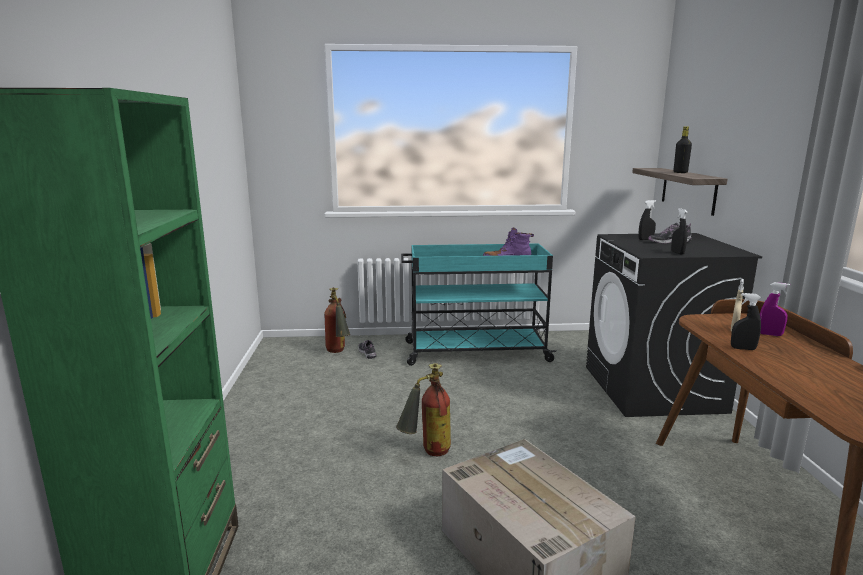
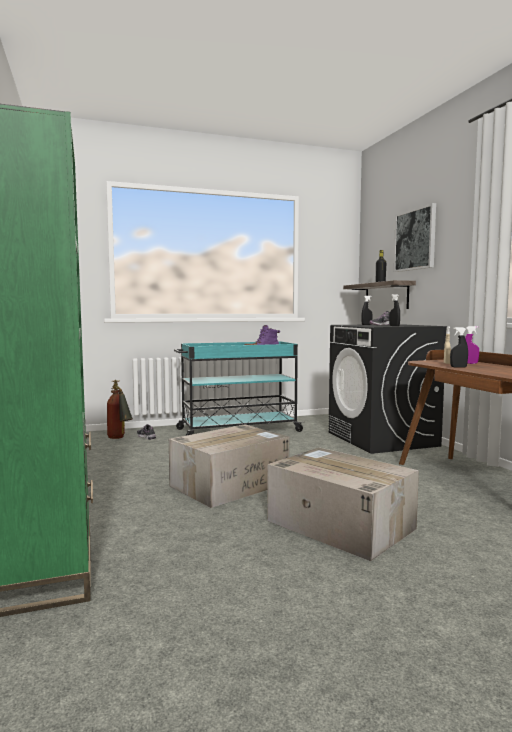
camera: 15 degrees left, 10 degrees down
fire extinguisher [396,363,451,456] -> cardboard box [169,424,289,508]
none -> picture [394,203,436,272]

